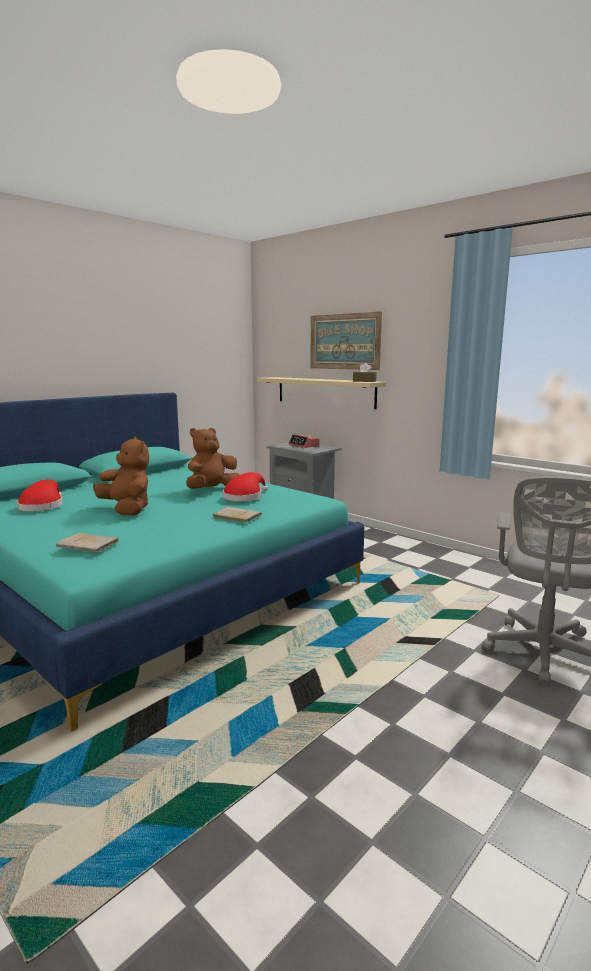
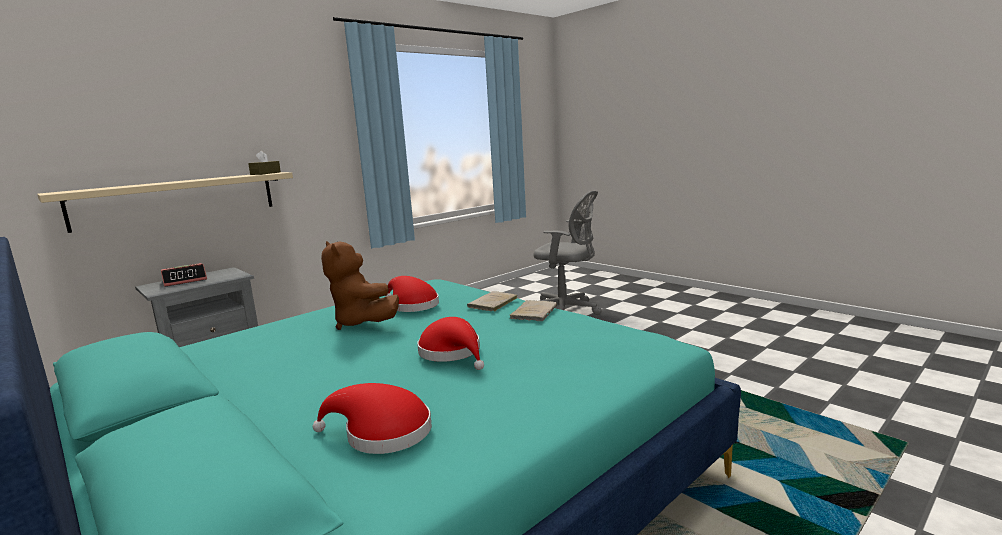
camera: 85 degrees left, 0 degrees up
beige book [56,533,120,552] -> beige book moved to [509,300,557,321]
brown plush toy [93,436,149,516] -> red hat [417,317,484,370]
picture [310,311,382,370] -> none

